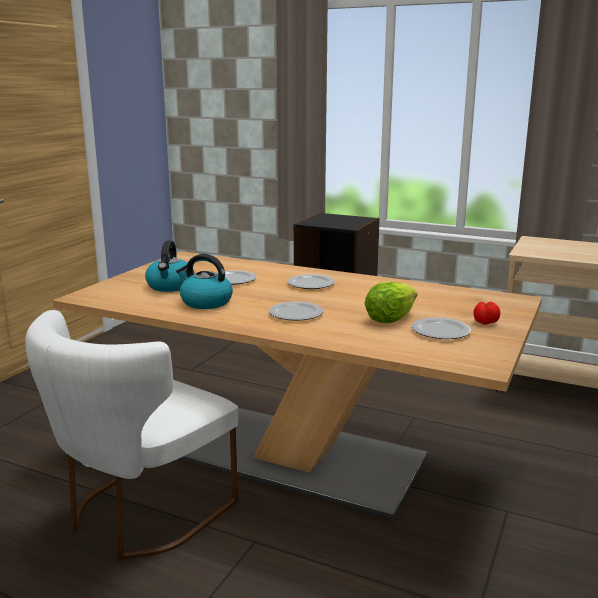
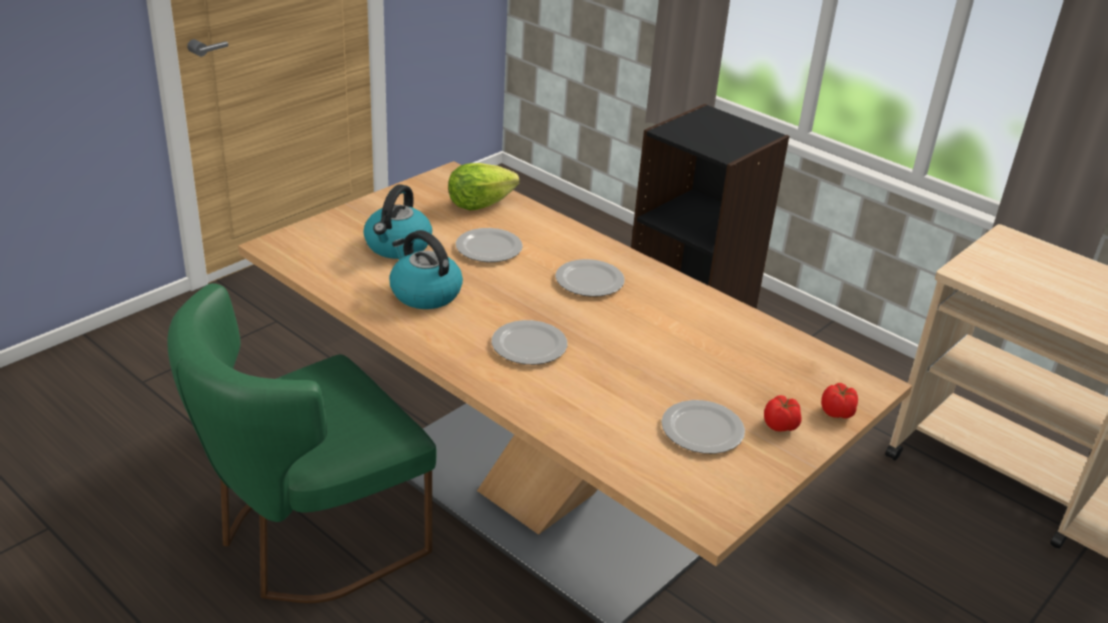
camera: 15 degrees right, 15 degrees up
white chair [25,310,238,560] -> green chair [168,283,436,603]
lettuce [365,282,417,323] -> lettuce moved to [448,163,520,210]
none -> tomato [821,383,858,419]

